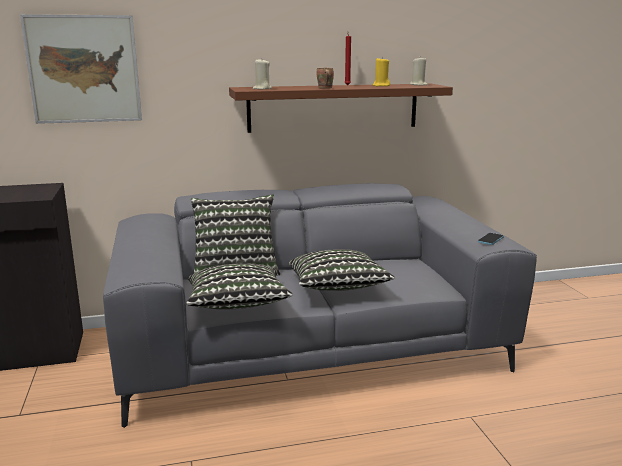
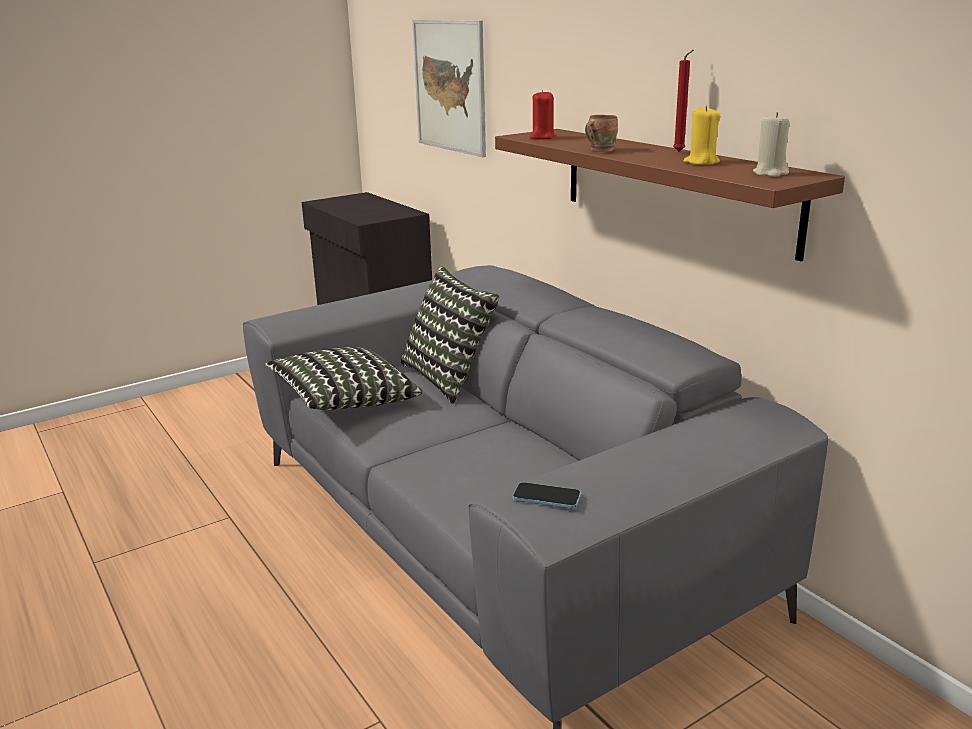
camera: 70 degrees right, 5 degrees up
beige candle [253,58,272,89] -> red candle [529,90,555,139]
pillow [289,249,395,291] -> none

